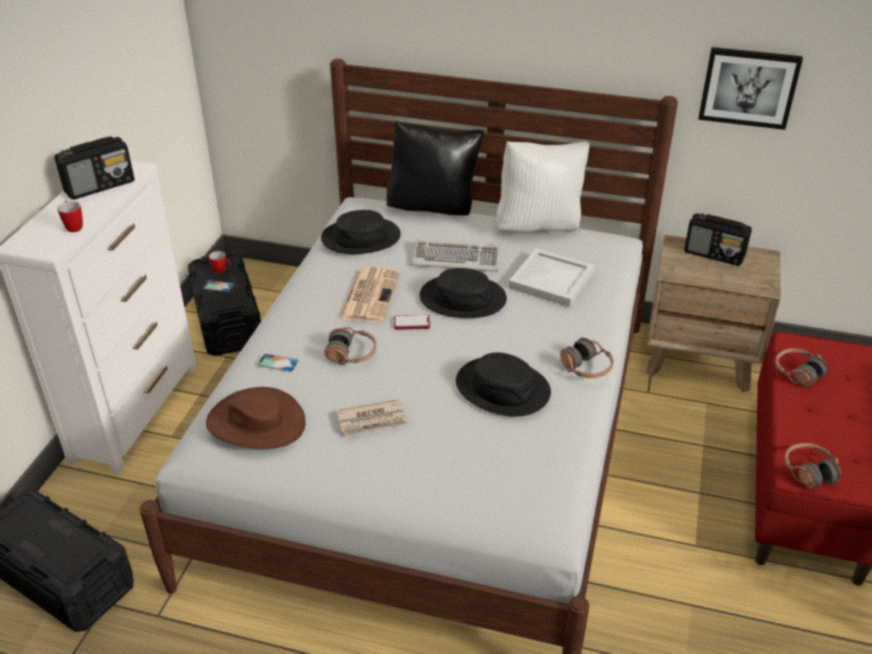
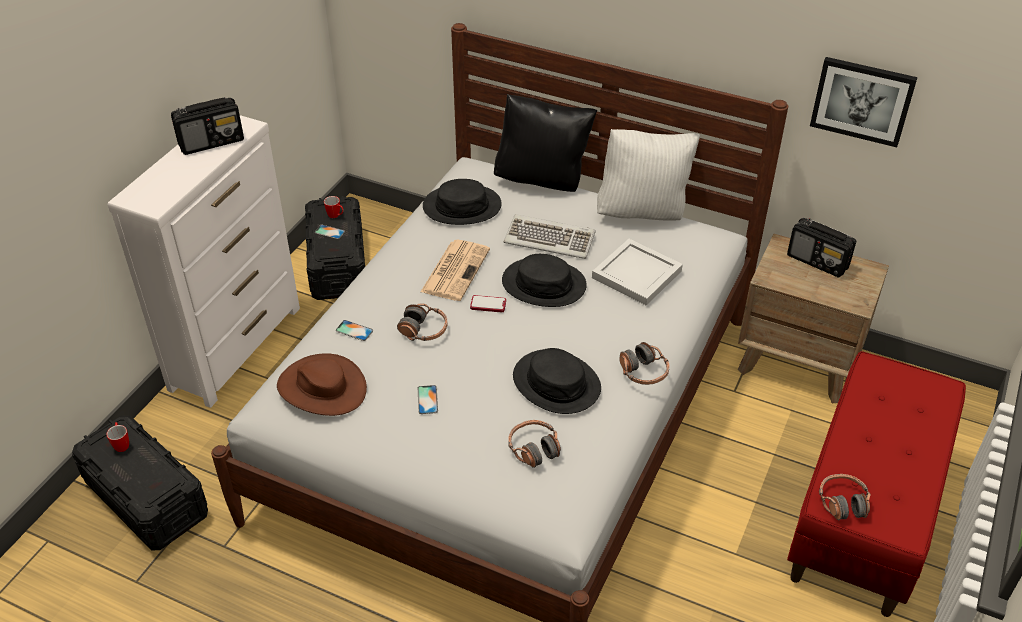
camera: 10 degrees right, 5 degrees up
mug [57,201,83,232] -> mug moved to [106,422,129,452]
newspaper [337,399,409,436] -> phone [418,385,438,414]
headphones [775,348,828,386] -> headphones moved to [508,420,561,468]

